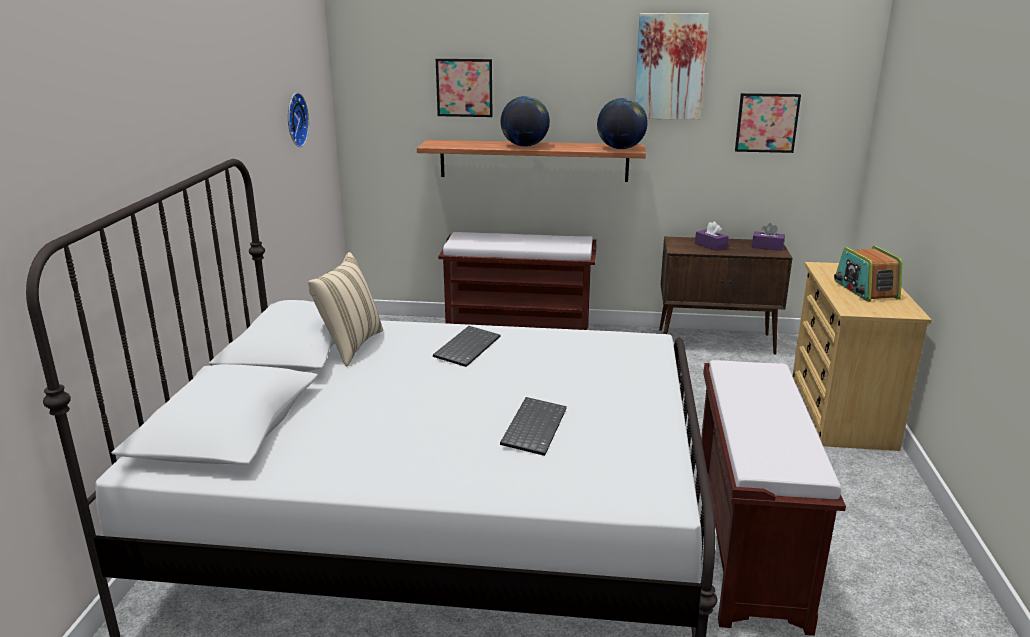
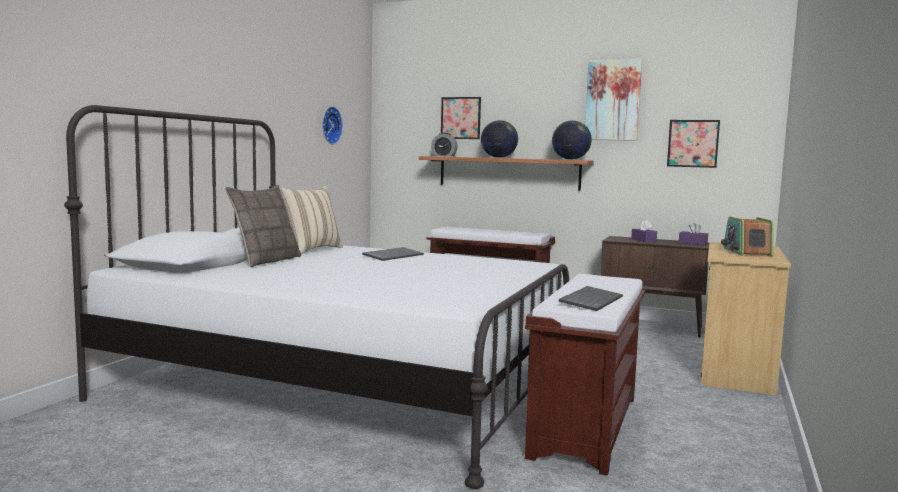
camera: 15 degrees right, 15 degrees down
keyboard [500,397,567,456] -> keyboard moved to [558,286,623,311]
none -> pillow [225,185,301,268]
none -> alarm clock [431,133,458,157]

